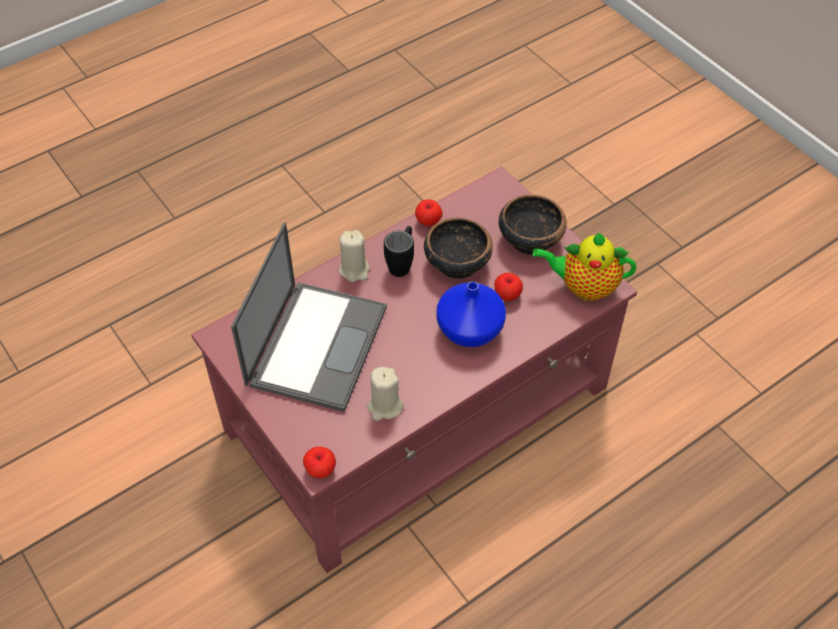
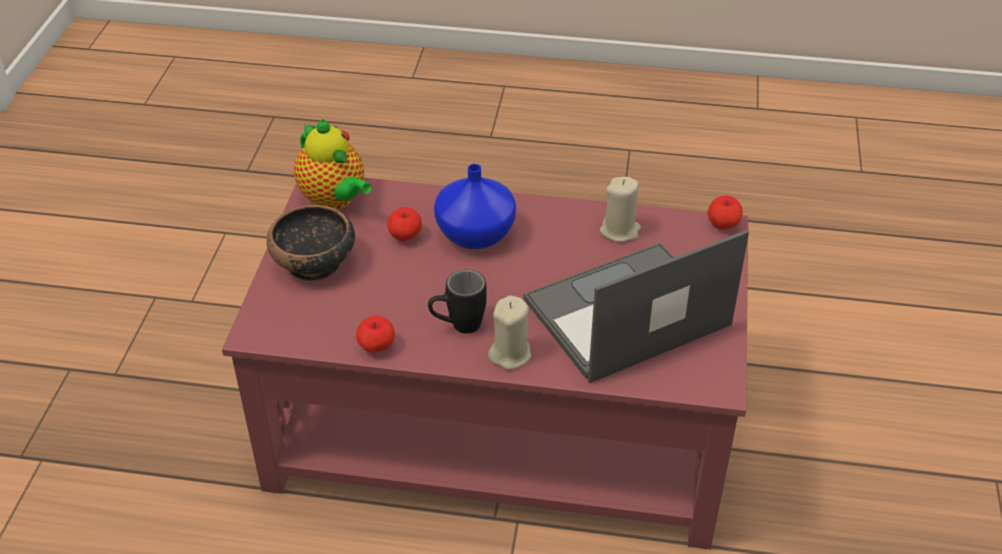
camera: 135 degrees left, 10 degrees down
bowl [424,218,493,279] -> none

